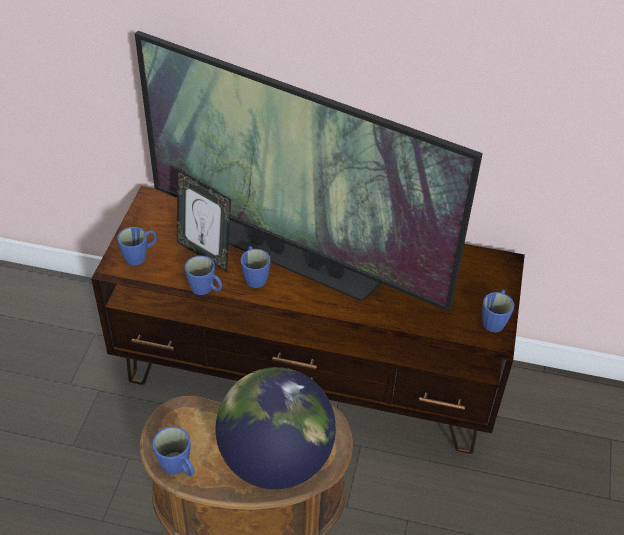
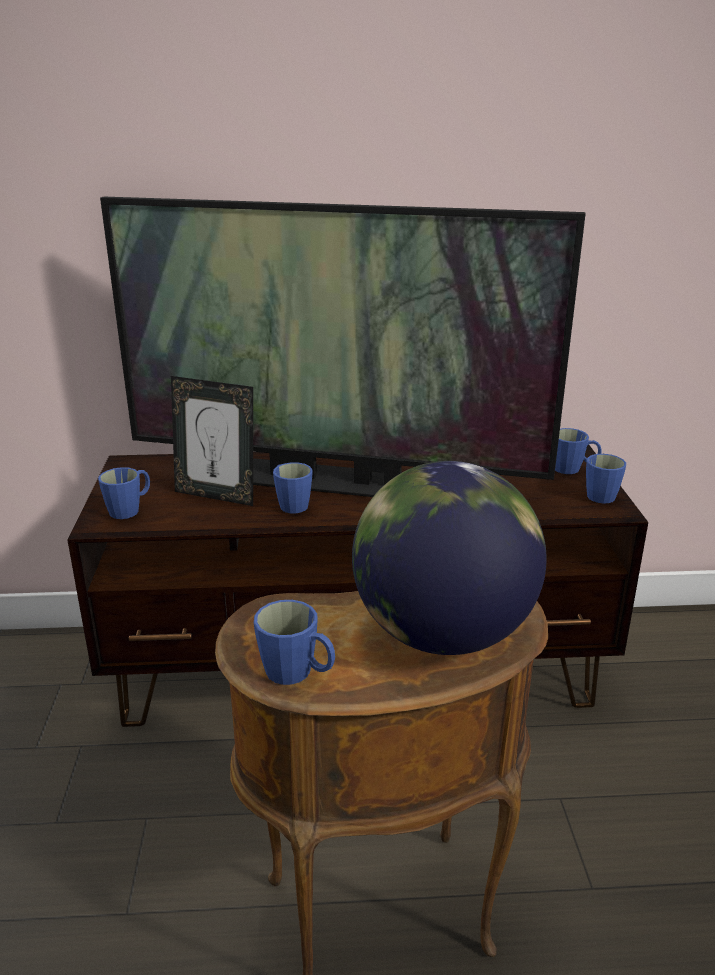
camera: 15 degrees left, 20 degrees down
blue mug [184,256,222,295] -> blue mug moved to [555,428,602,474]

